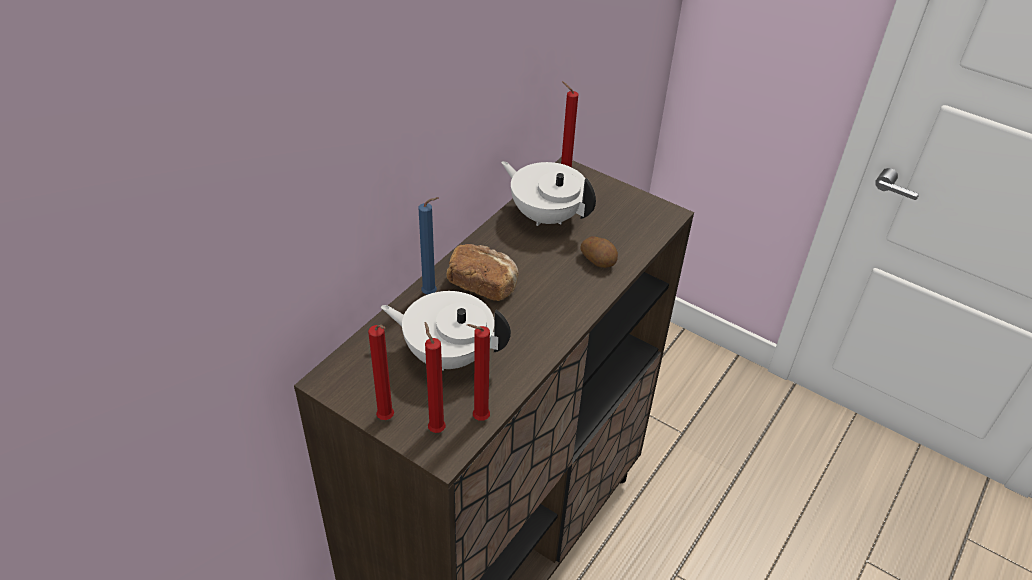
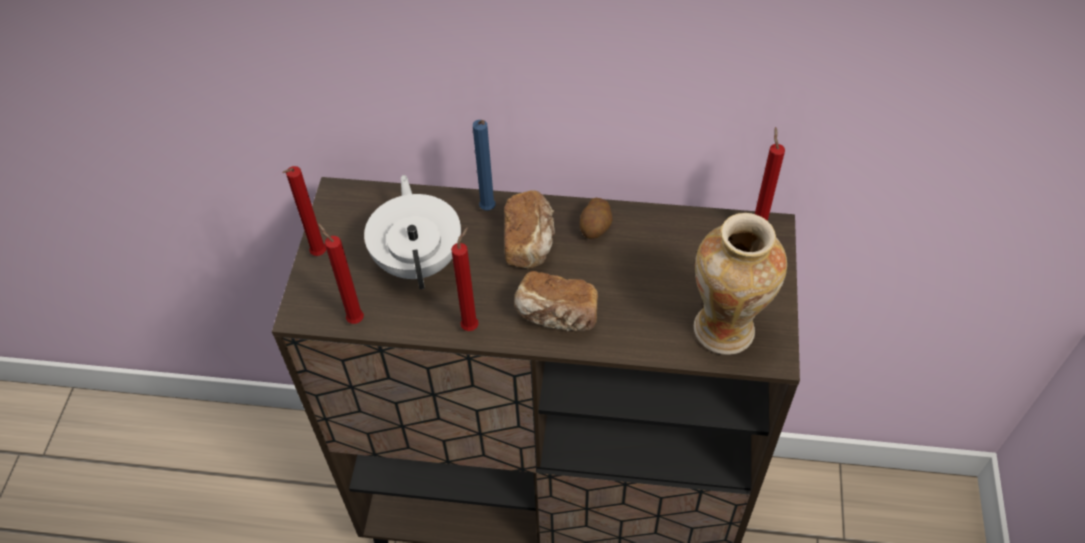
camera: 65 degrees right, 10 degrees up
red candle [425,322,446,433] -> red candle moved to [451,227,479,331]
white teapot [501,161,596,226] -> none
potato [581,236,618,268] -> potato moved to [580,198,612,239]
none -> bread [515,271,598,332]
none -> vase [694,213,787,355]

